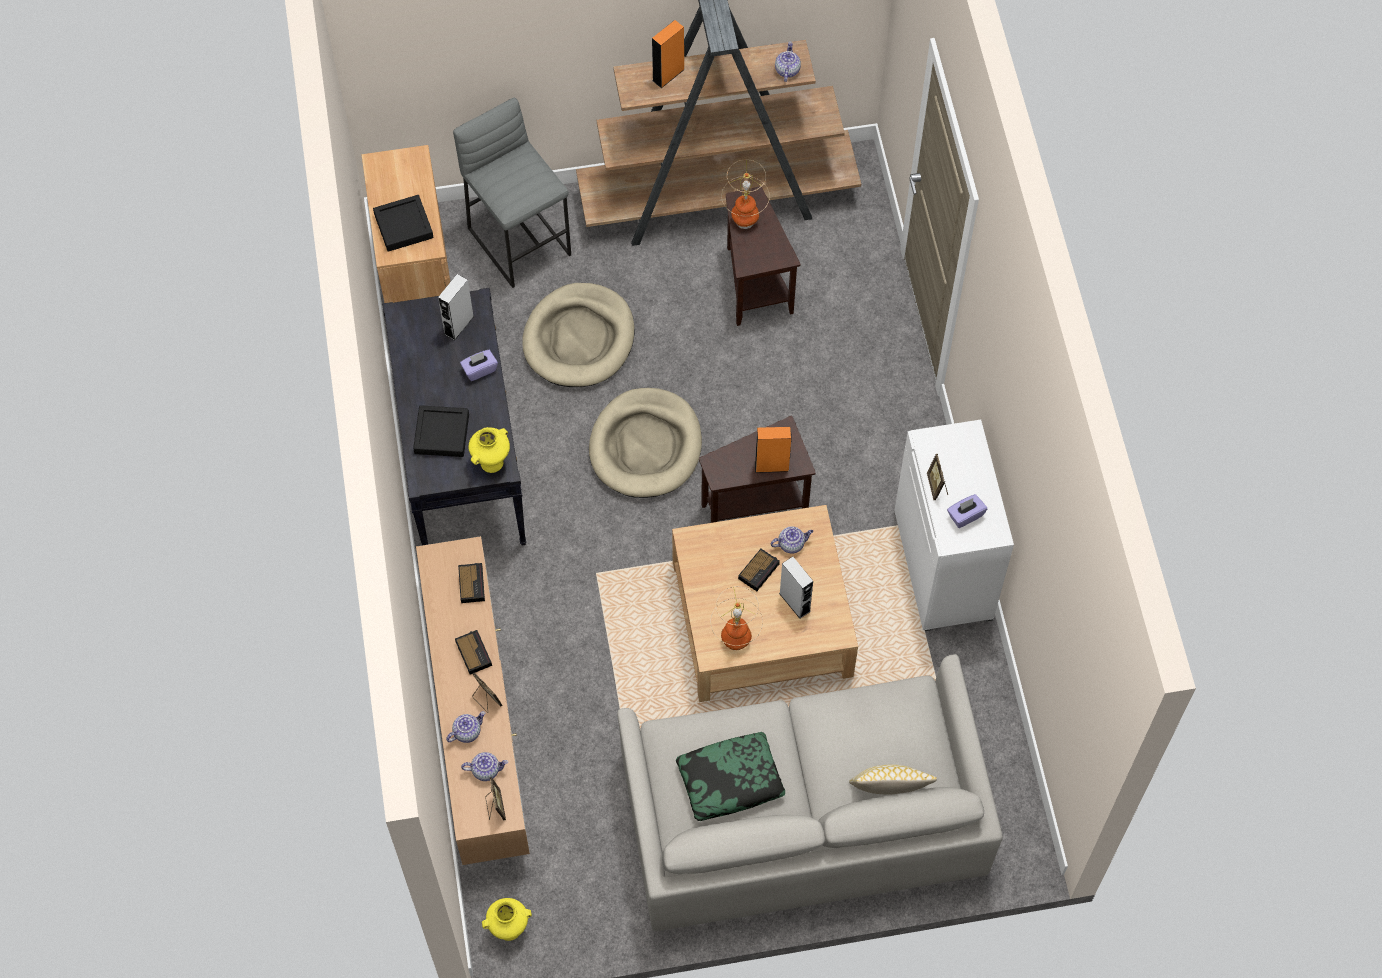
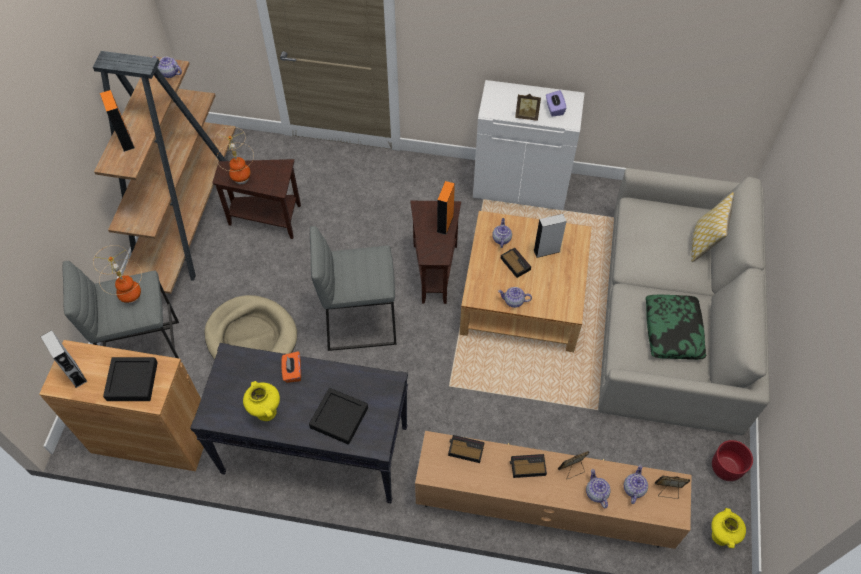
camera: 70 degrees left, 5 degrees down
grey speaker [438,274,474,340] -> grey speaker moved to [41,330,87,388]
purple tissue box [460,350,498,381] -> orange tissue box [281,351,301,383]
yellow vase [469,427,510,473] -> yellow vase moved to [243,381,280,421]
beige dog bed [589,388,702,498] -> grey stool [310,226,396,351]
table lamp [711,586,763,650] -> table lamp moved to [93,245,142,304]
none -> teapot [498,287,532,308]
none -> red planter [712,440,753,481]

